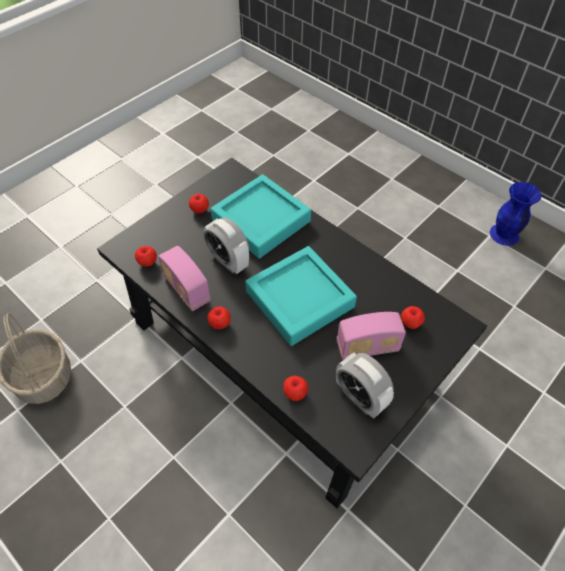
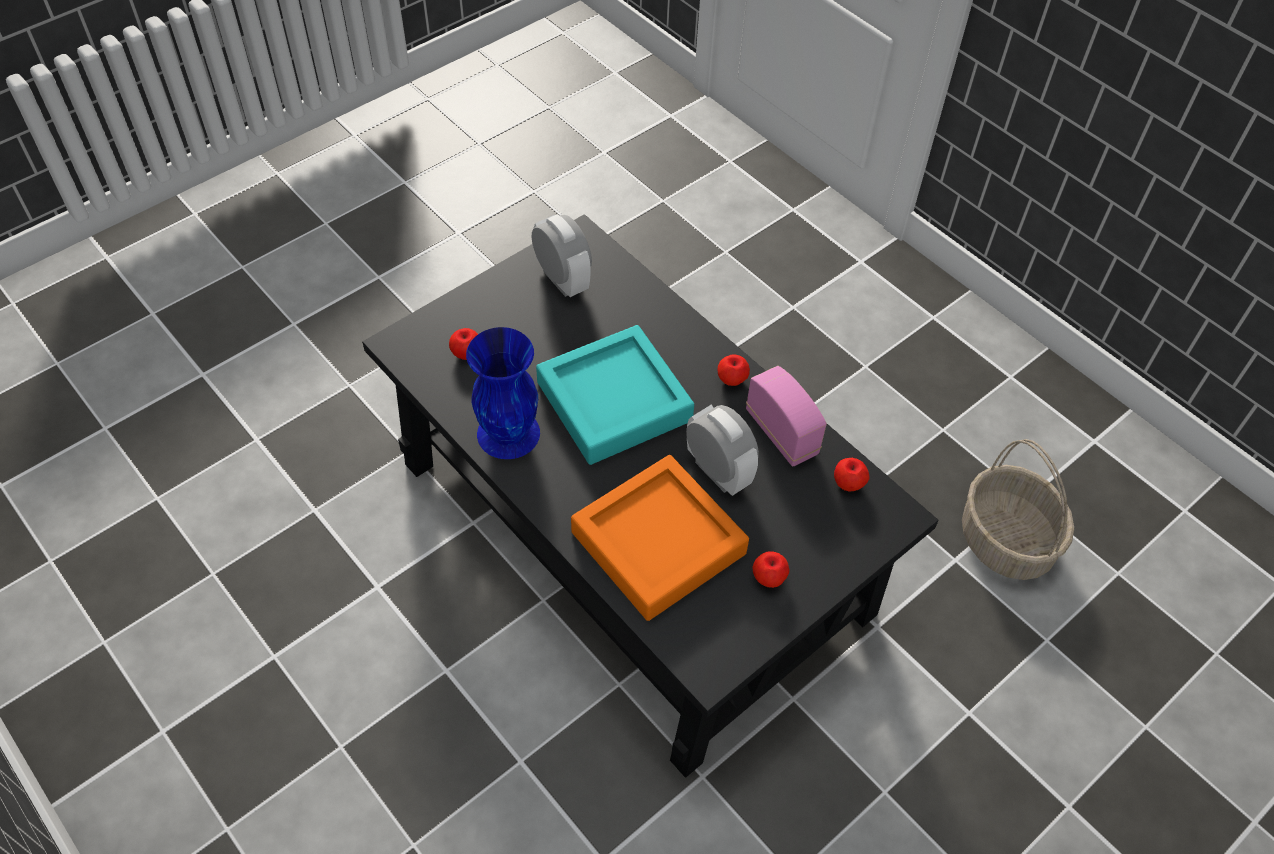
camera: 175 degrees left, 0 degrees up
turquoise tray [211,174,311,258] -> orange tray [571,455,749,621]
apple [283,376,308,401] -> none
radio [337,312,406,360] -> none
blue vase [490,182,541,246] -> blue vase moved to [466,327,540,459]

